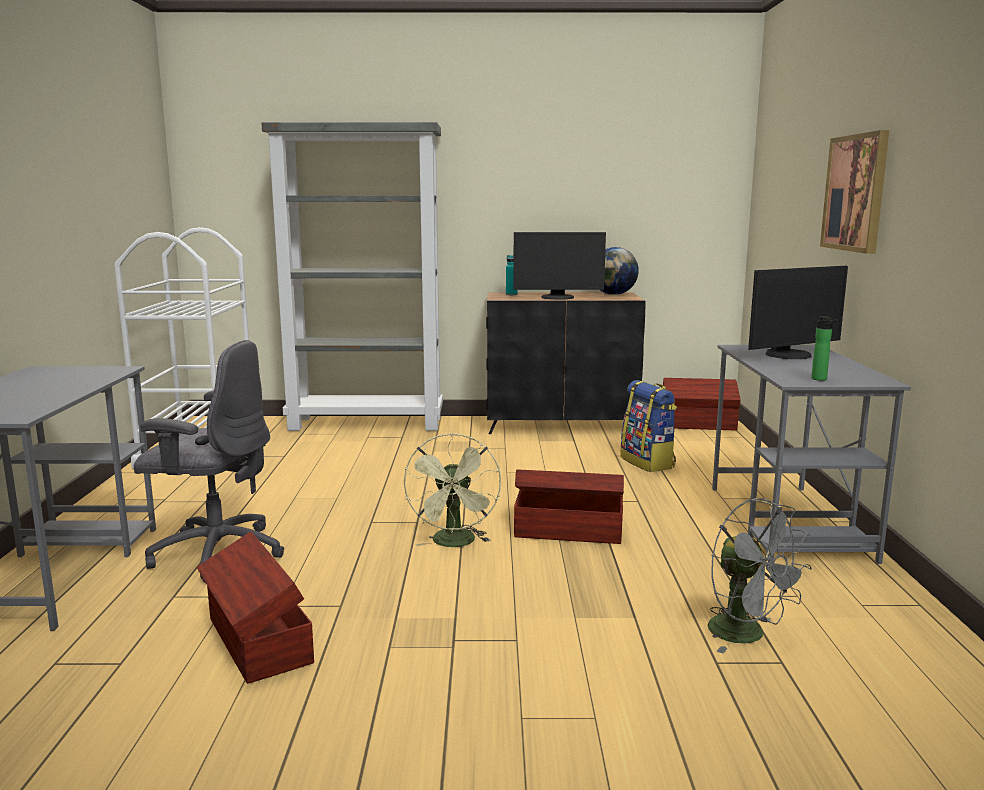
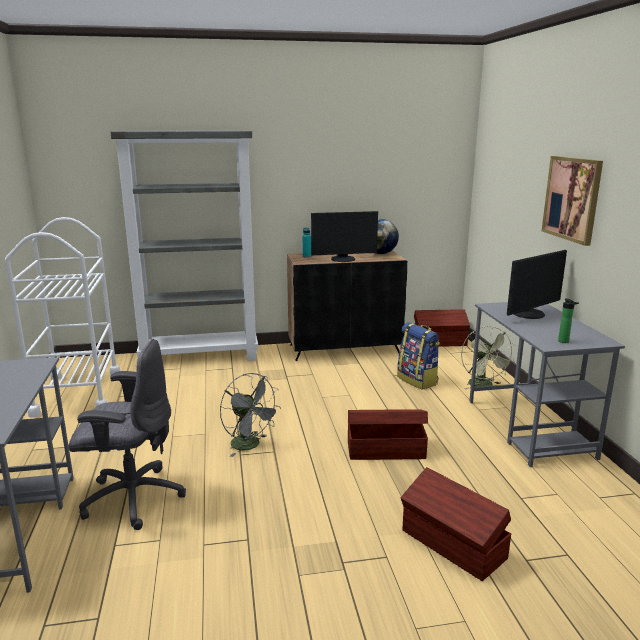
camera: 10 degrees left, 5 degrees up
brown storage box [197,532,314,684] -> brown storage box moved to [401,467,511,581]
green fan [404,433,501,547] -> green fan moved to [461,326,516,390]
grey fan [708,498,812,654] -> grey fan moved to [220,373,281,457]

